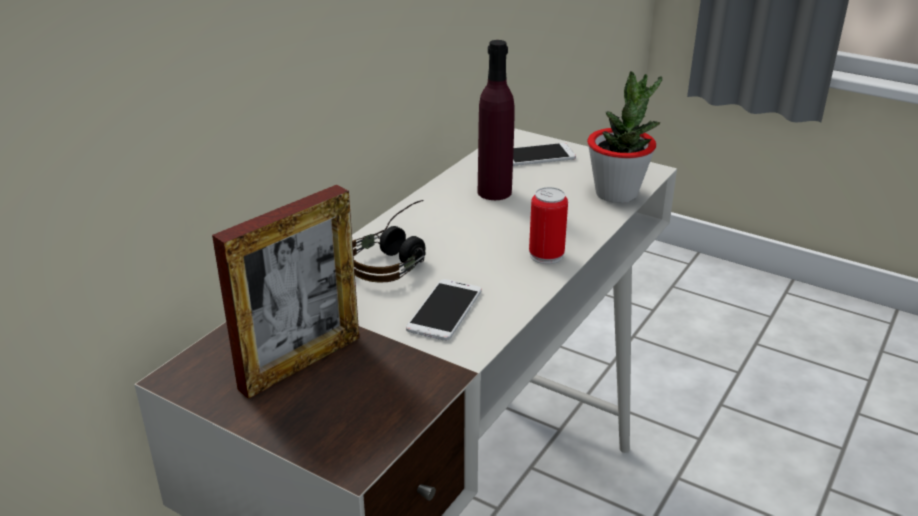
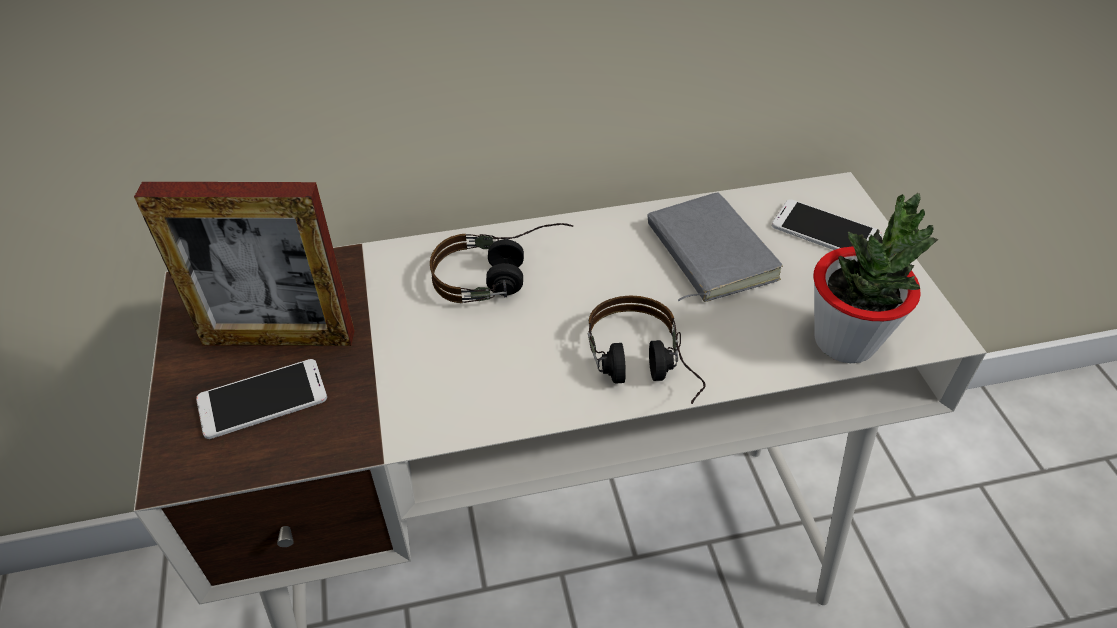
camera: 45 degrees right, 15 degrees up
phone [406,279,481,341] -> phone moved to [196,359,327,439]
purple bottle [477,40,514,200] -> grey book [648,192,783,302]
can [529,187,568,264] -> headphones [587,296,706,404]

